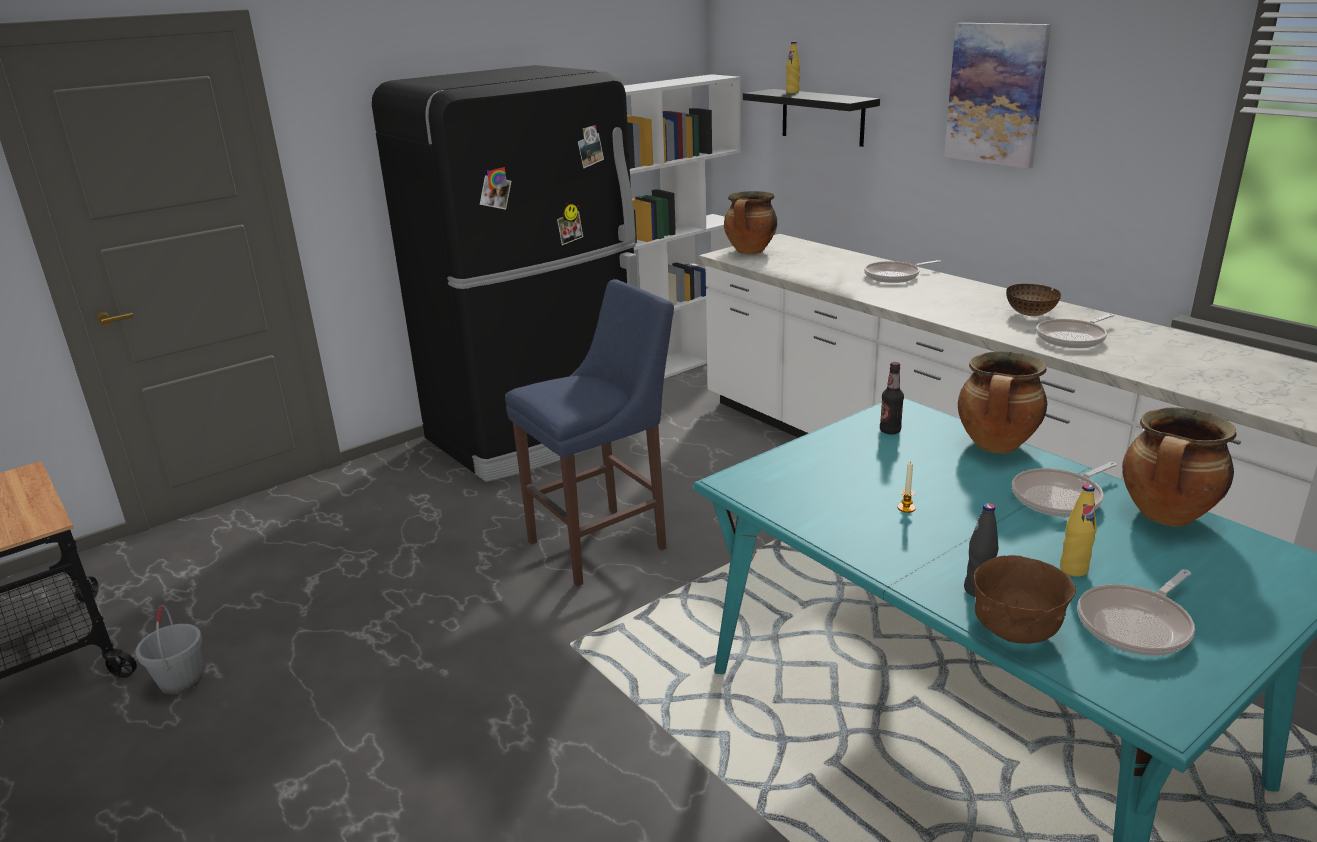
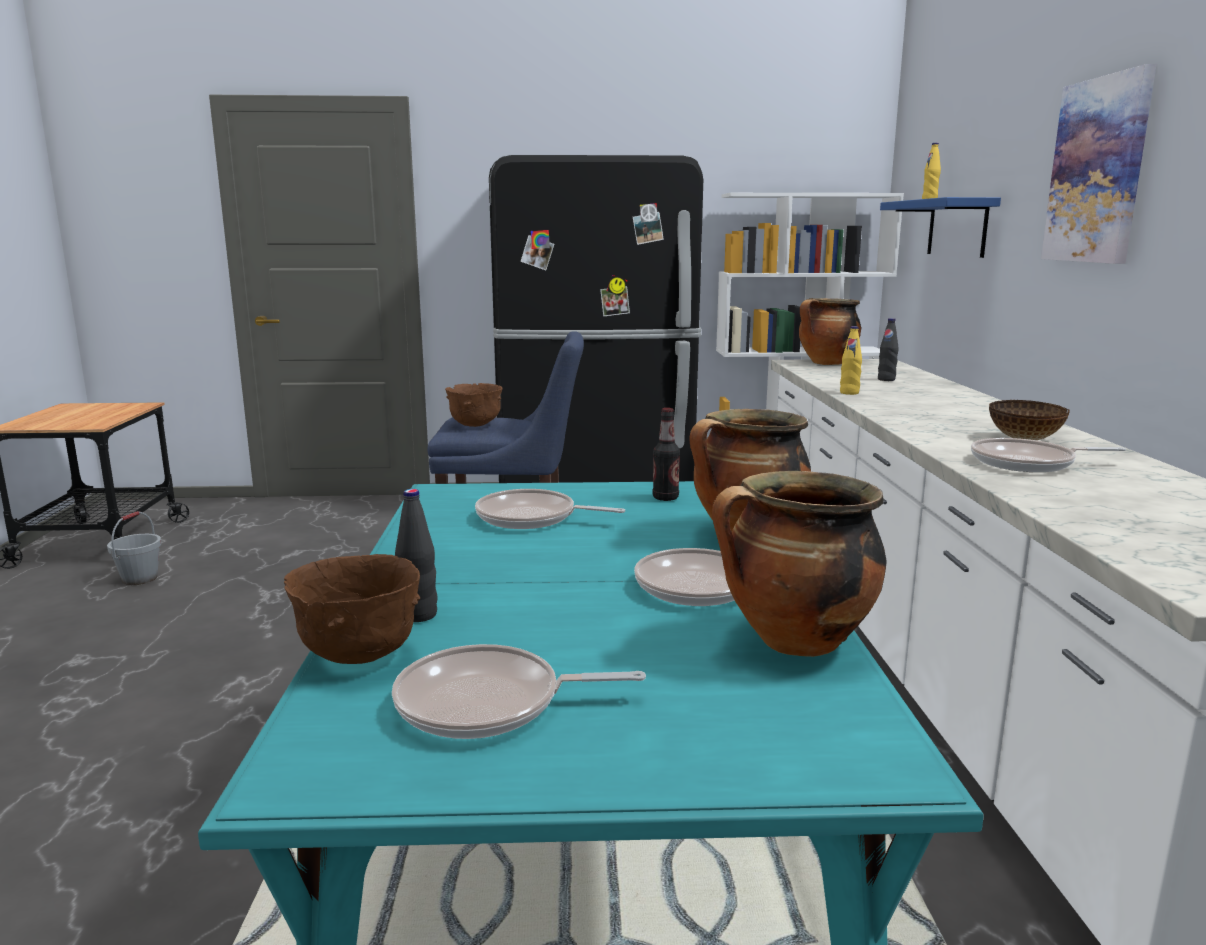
camera: 35 degrees right, 10 degrees down
black shelf [743,89,880,147] -> blue shelf [880,197,1001,258]
frying pan [864,260,941,283] -> frying pan moved to [475,489,625,529]
candle [897,461,916,513] -> none
yellow bottle [1060,484,1097,577] -> yellow bottle moved to [840,326,862,395]
none -> brown bowl [445,383,503,427]
none -> black bottle [878,318,899,381]

